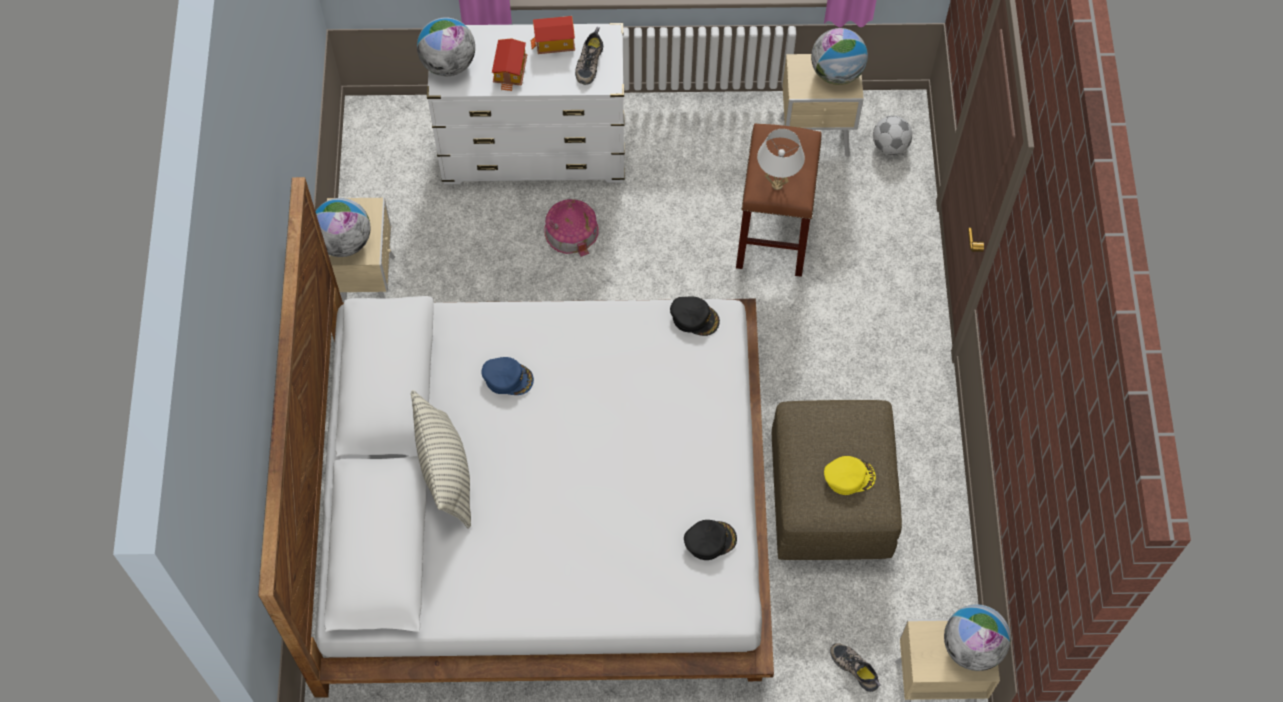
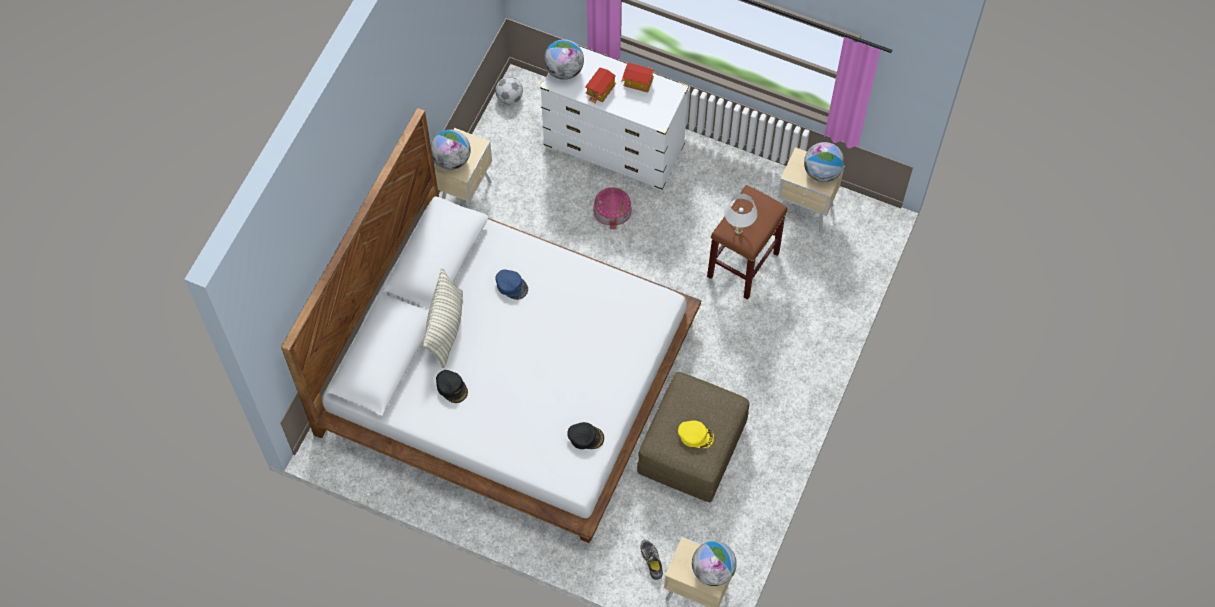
camera: 25 degrees right, 0 degrees up
shoe [575,27,603,85] -> none
black cap [670,297,720,336] -> black cap moved to [436,370,468,403]
football [873,116,912,155] -> football moved to [495,77,523,105]

